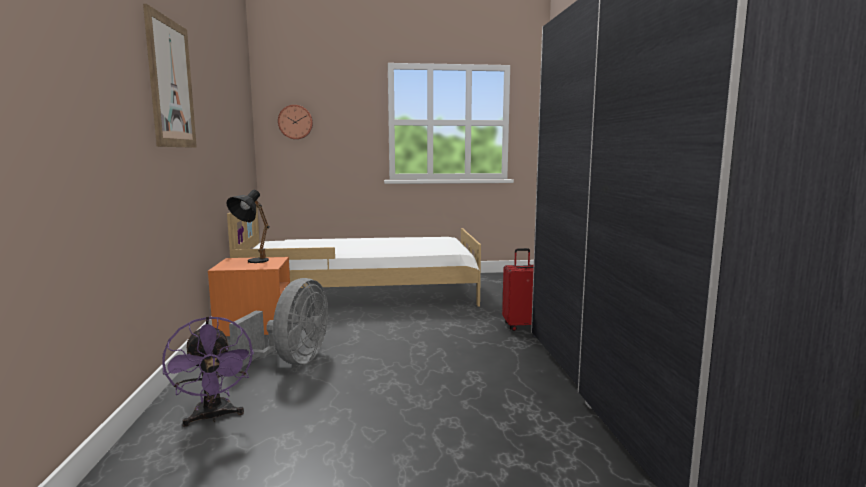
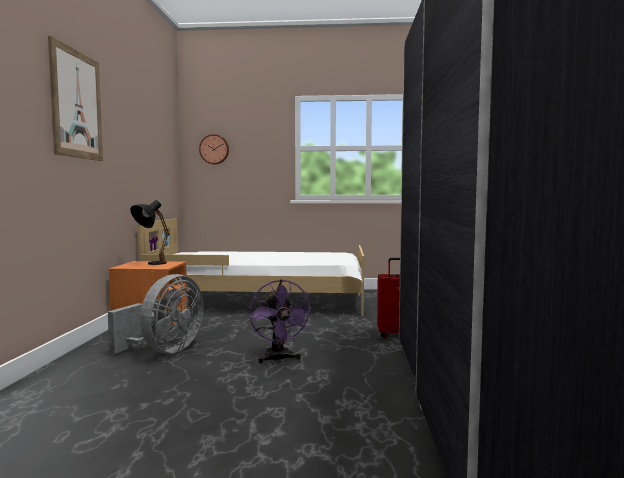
camera: 10 degrees right, 5 degrees down
purple fan [162,316,254,427] -> purple fan moved to [249,279,313,363]

